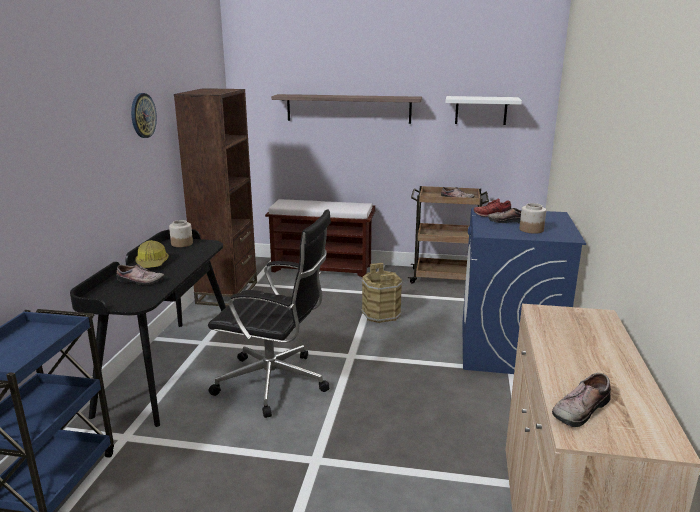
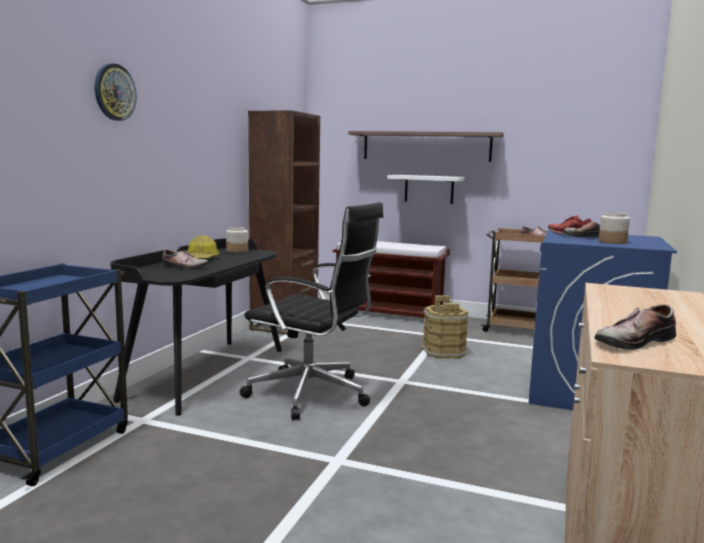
camera: 10 degrees right, 10 degrees down
wall clock [131,93,157,138] -> wall clock moved to [95,64,137,121]
white shelf [446,96,522,125] -> white shelf moved to [387,175,464,204]

